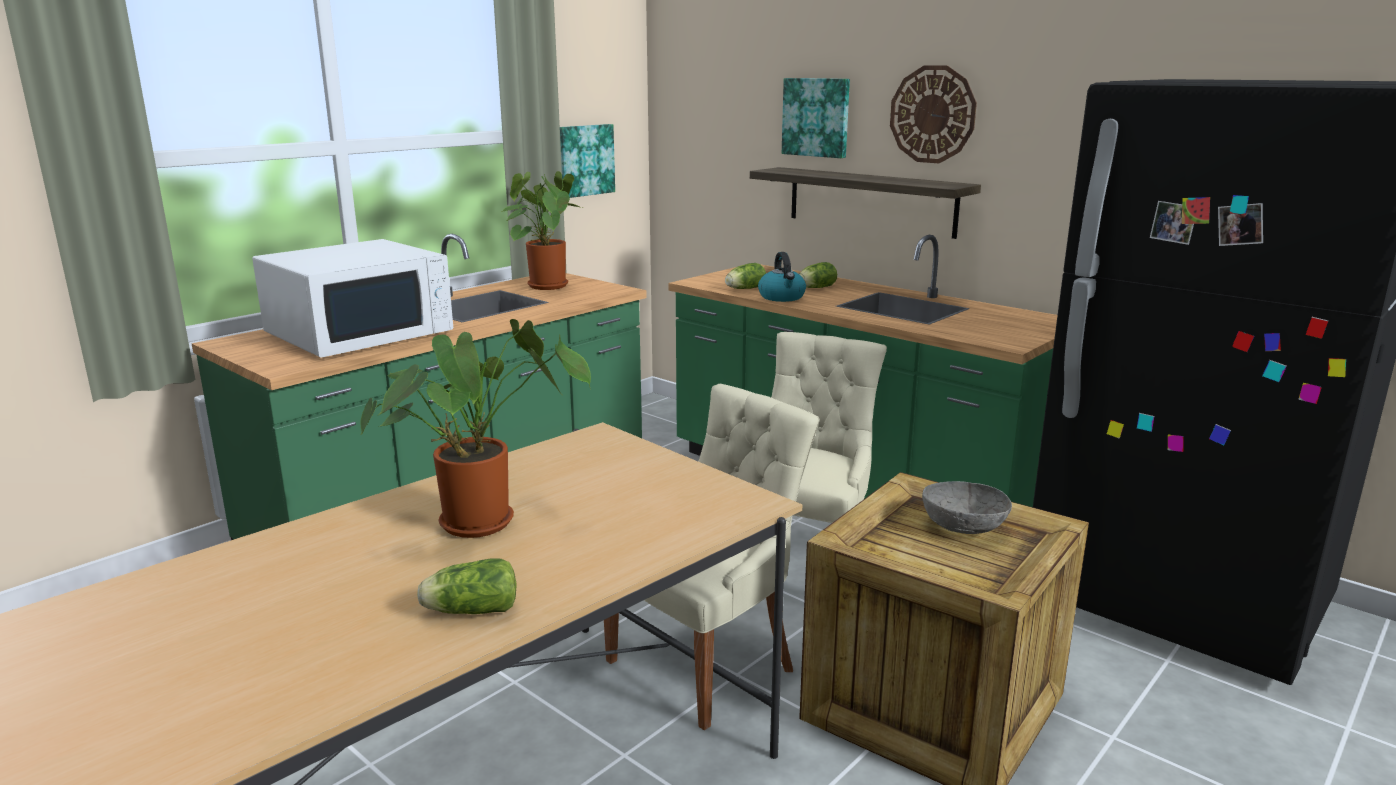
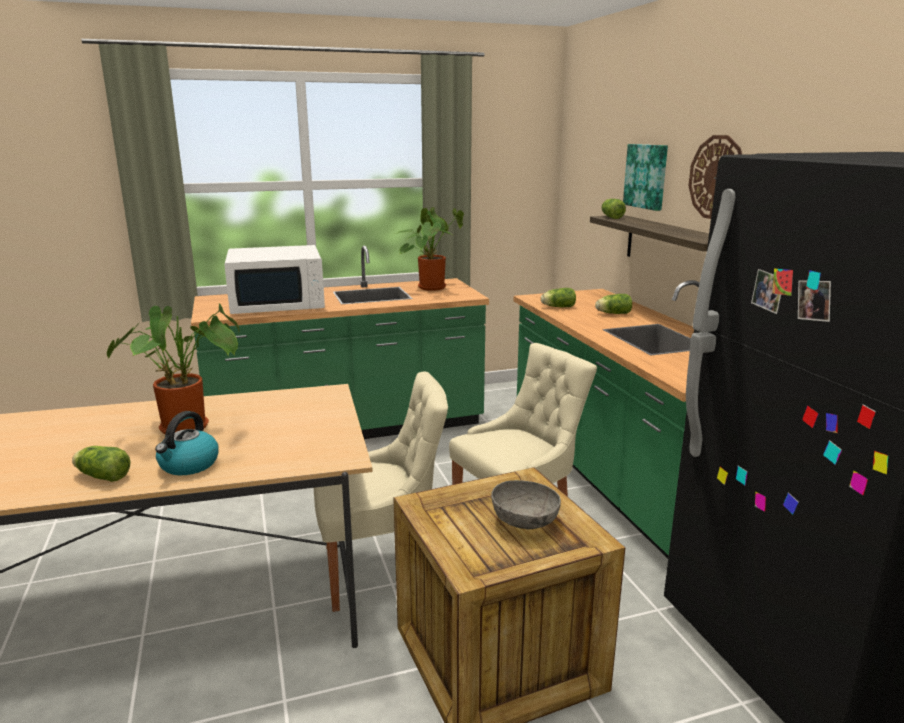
camera: 30 degrees right, 0 degrees up
picture [560,124,615,198] -> none
kettle [758,252,806,302] -> kettle moved to [155,411,219,475]
none -> lettuce [601,199,626,219]

